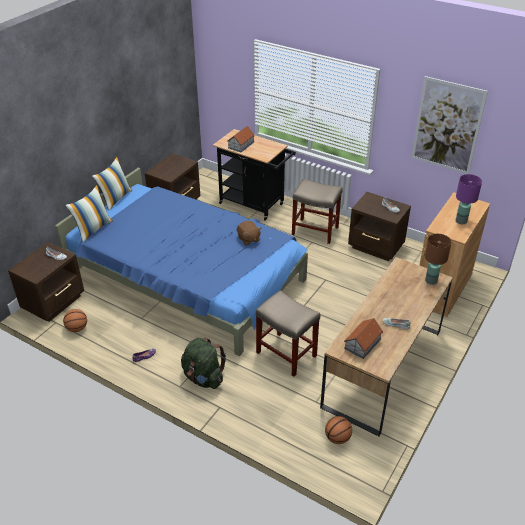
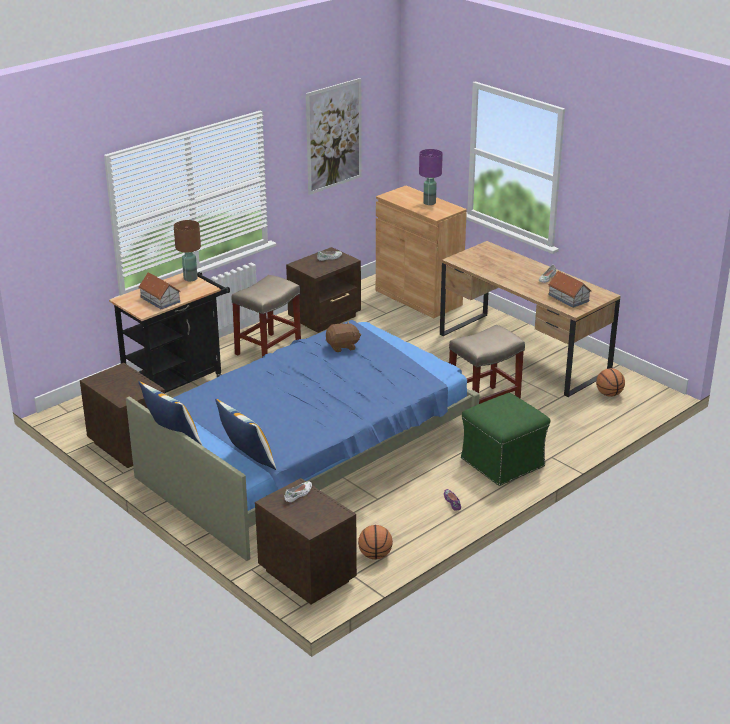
camera: 75 degrees left, 10 degrees down
green backpack [181,338,226,389] -> green ottoman [461,393,551,486]
brown table lamp [425,234,452,285] -> brown table lamp moved to [174,220,201,281]

